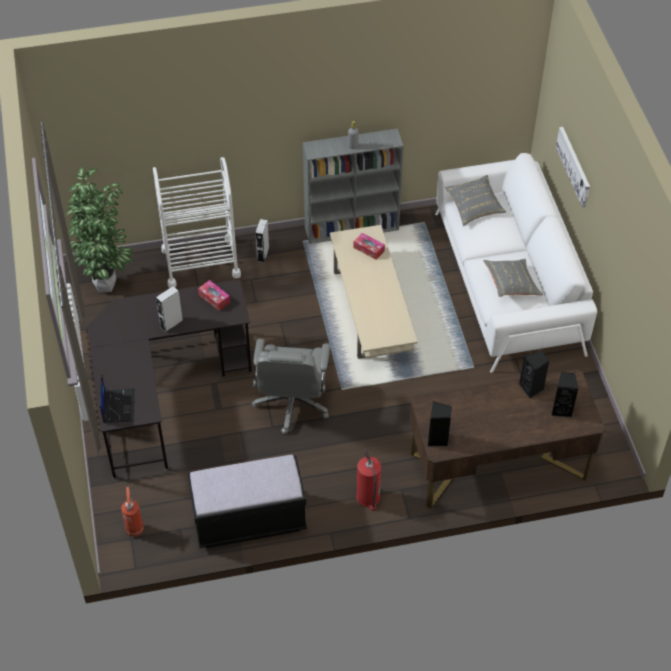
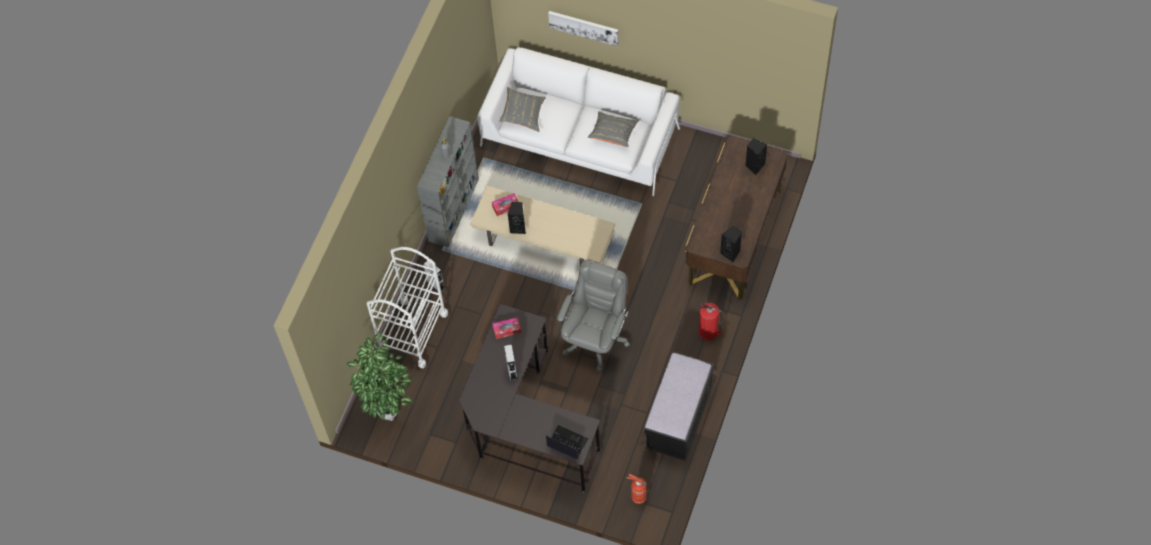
camera: 55 degrees left, 10 degrees up
grey office chair [252,339,330,434] -> grey office chair turned 105 degrees counterclockwise [557,260,629,372]
black speaker [519,351,549,399] -> black speaker moved to [507,202,526,234]

